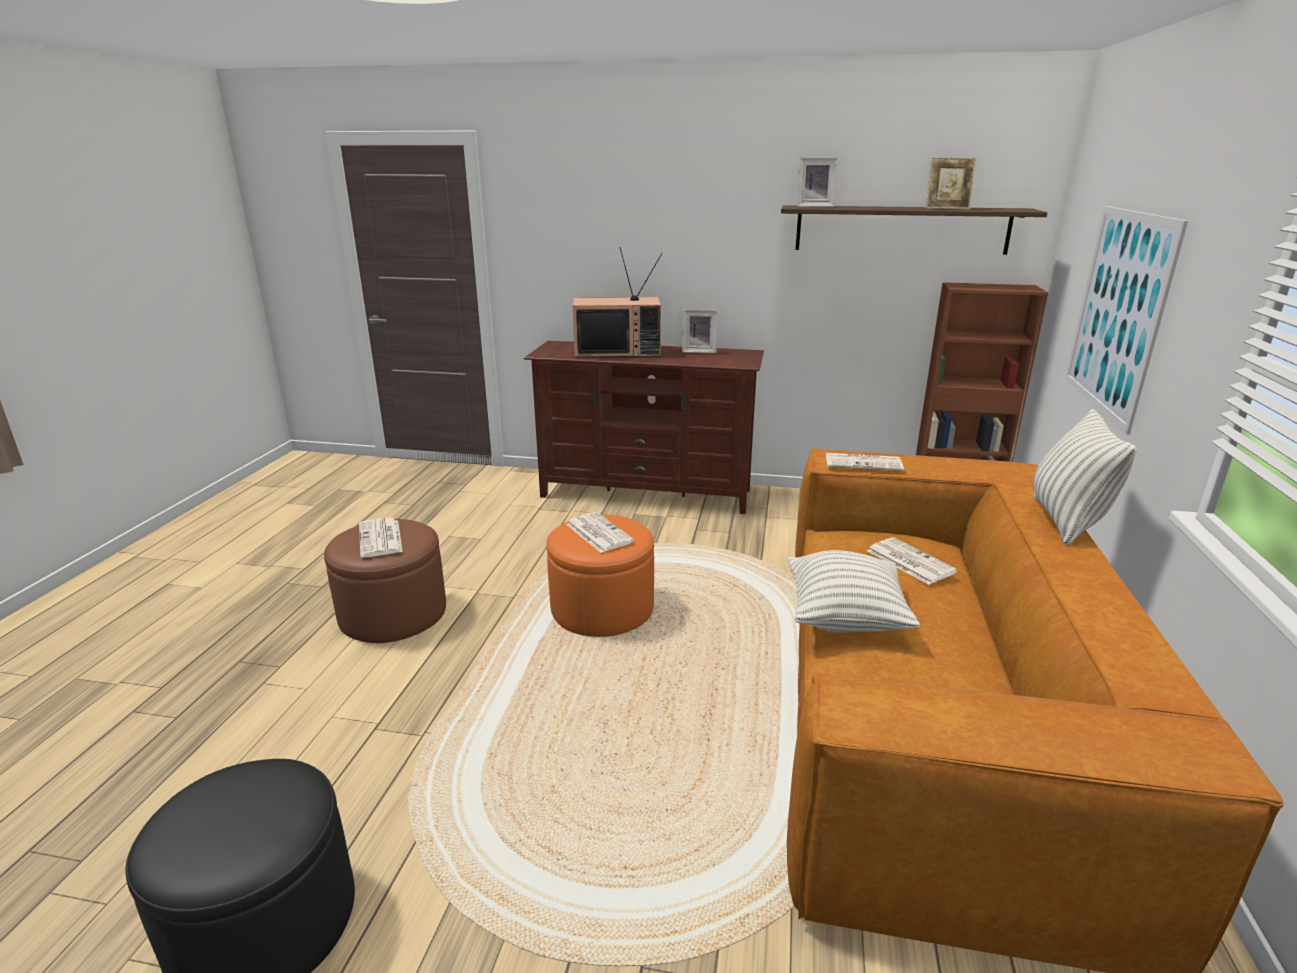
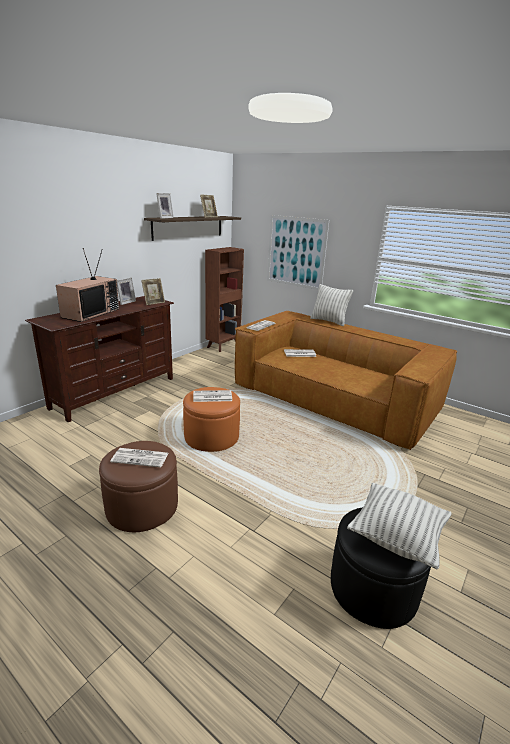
camera: 65 degrees left, 0 degrees up
pillow [788,550,920,632] -> pillow moved to [347,482,452,569]
none -> picture frame [141,278,165,305]

